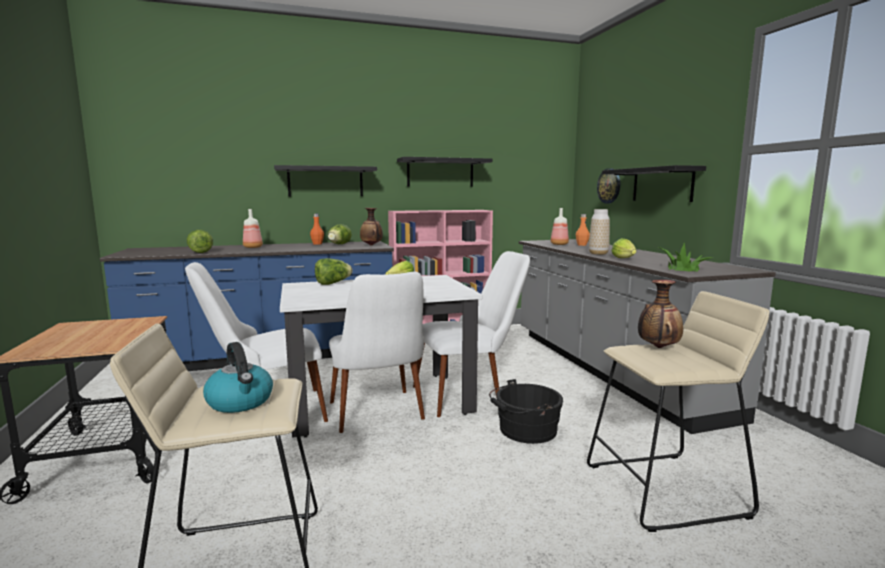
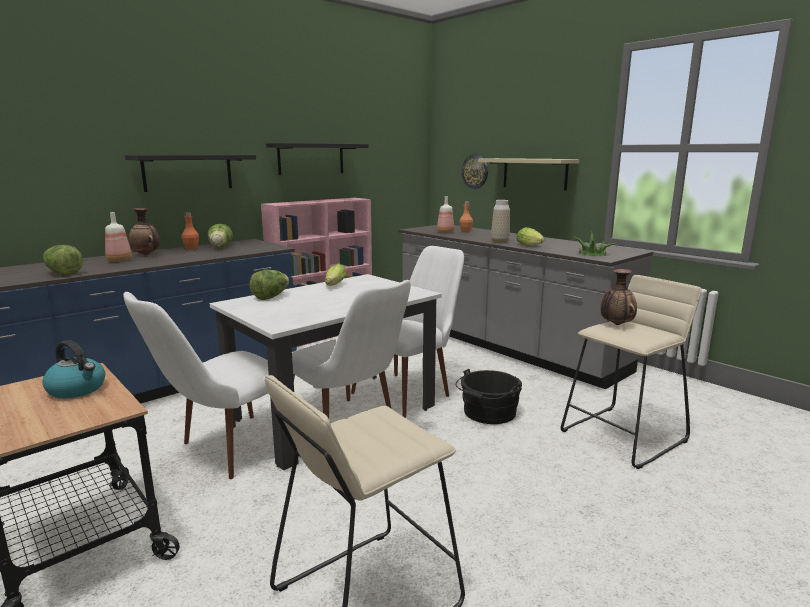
camera: 25 degrees left, 5 degrees up
kettle [203,342,273,413] -> kettle moved to [42,340,105,399]
vase [360,208,383,245] -> vase moved to [129,208,160,255]
black shelf [602,165,706,202] -> beige shelf [478,158,579,190]

